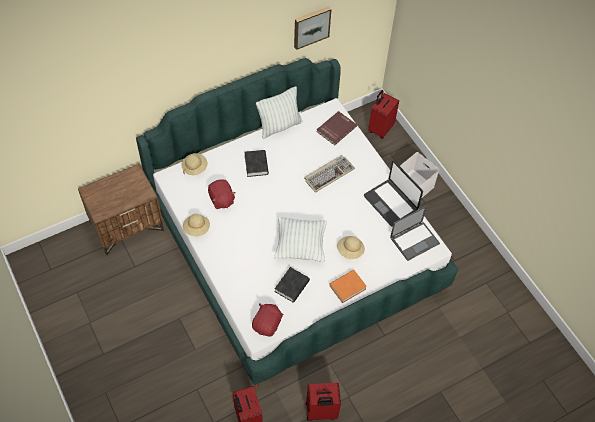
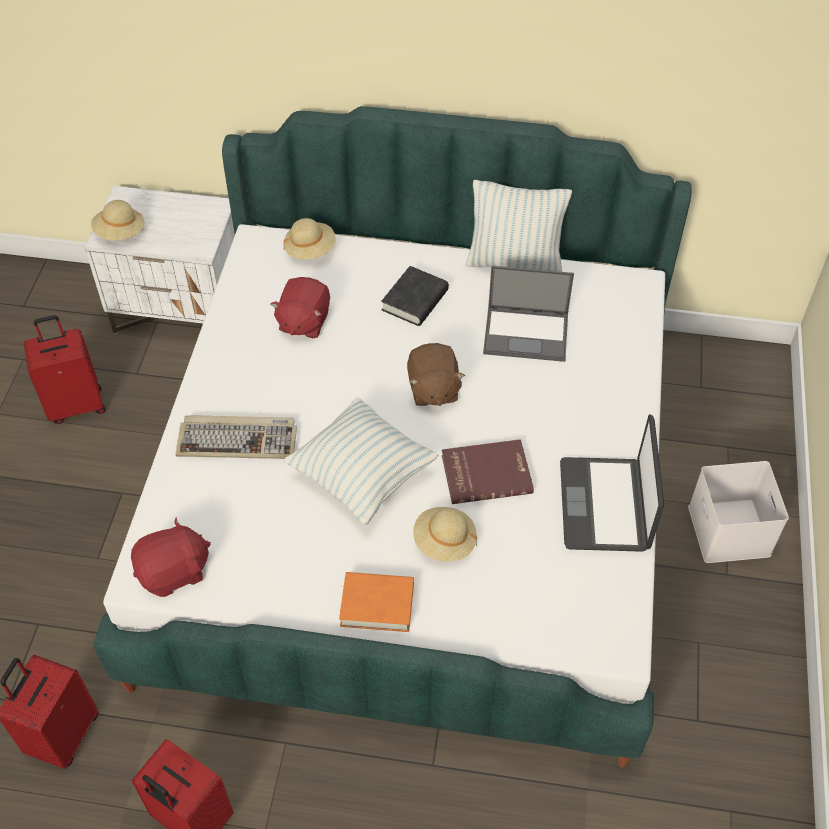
camera: 40 degrees right, 5 degrees down
brown nightstand [78,164,164,256] -> white nightstand [85,186,235,334]
beige hat [183,214,210,236] -> beige hat moved to [91,200,145,241]
black book [274,267,310,303] -> none
picture [294,6,332,50] -> none
keyboard [304,155,355,193] -> keyboard moved to [175,415,297,459]
red book [317,111,357,145] -> red book moved to [442,439,534,504]
red suitcase [368,90,399,139] -> red suitcase moved to [24,315,106,424]
laptop [390,206,440,261] -> laptop moved to [483,266,574,362]
none -> brown plush toy [407,343,465,406]

